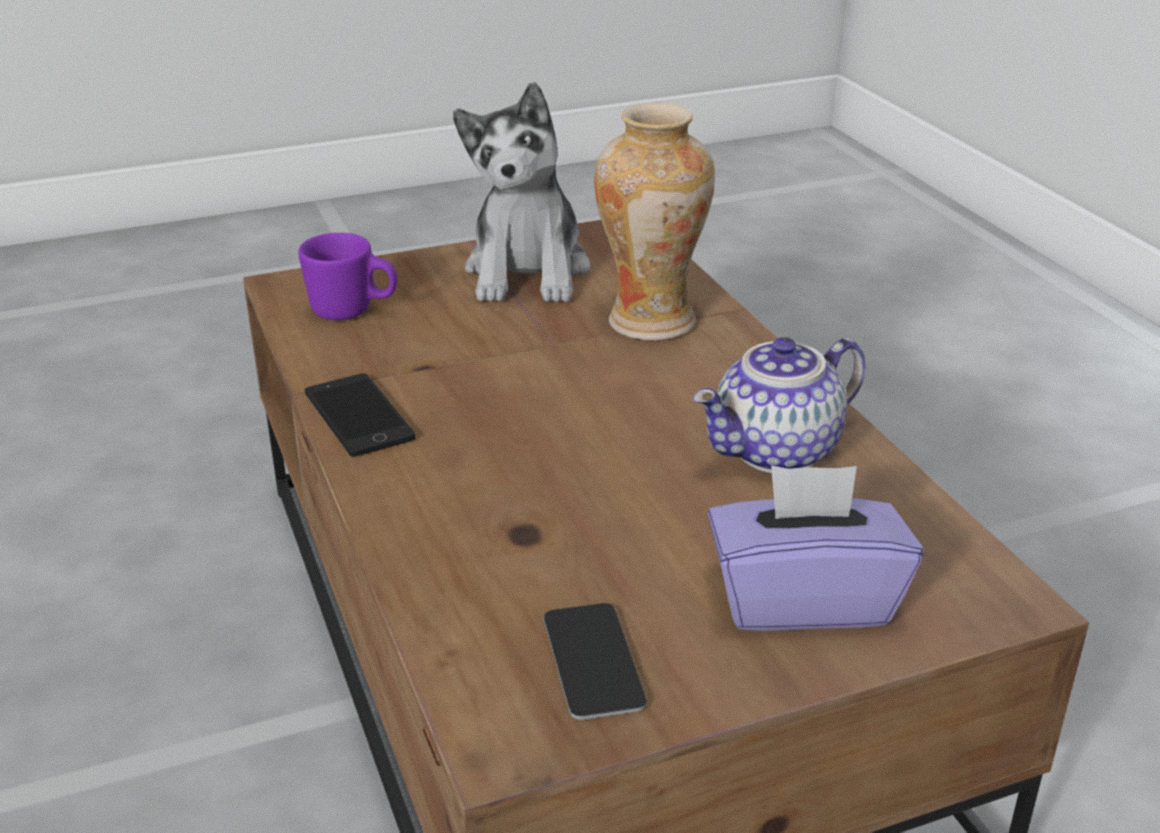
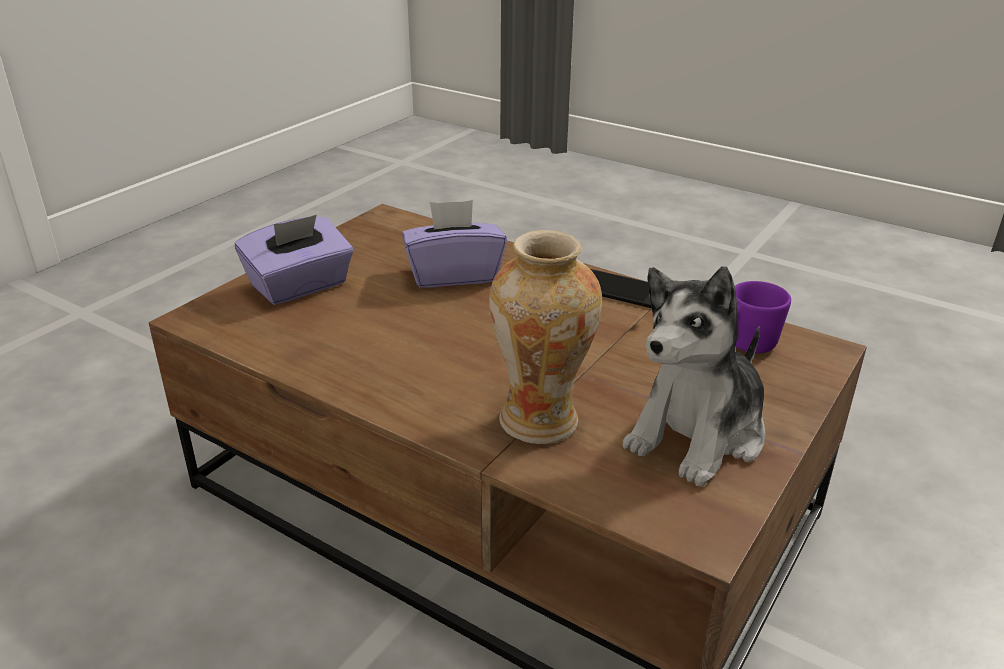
camera: 145 degrees right, 0 degrees up
plush toy [453,82,590,302] -> plush toy turned 105 degrees counterclockwise [622,266,765,487]
phone [544,603,647,720] -> none
teapot [693,337,866,473] -> none
none -> purple tissue box [402,200,507,288]

